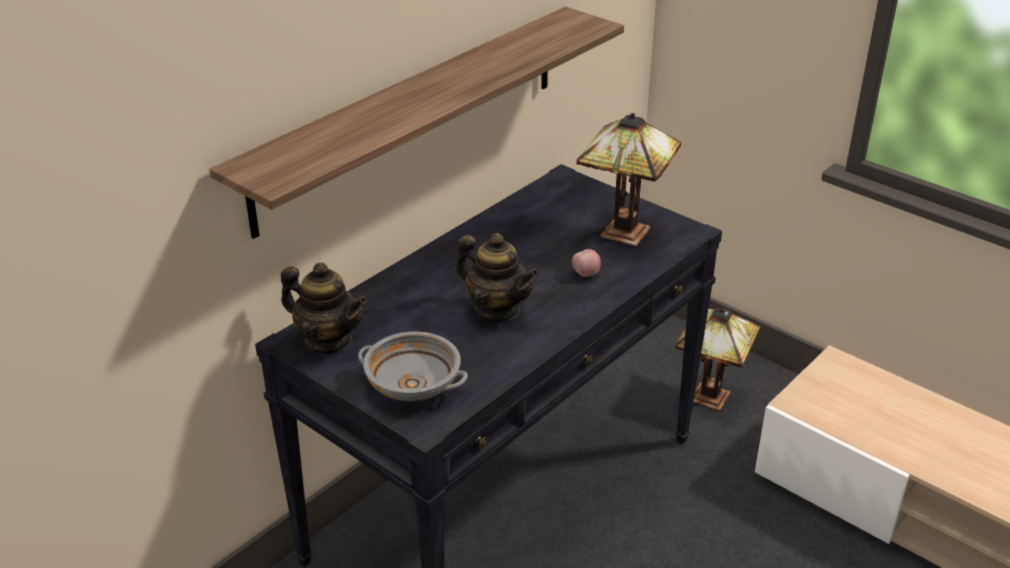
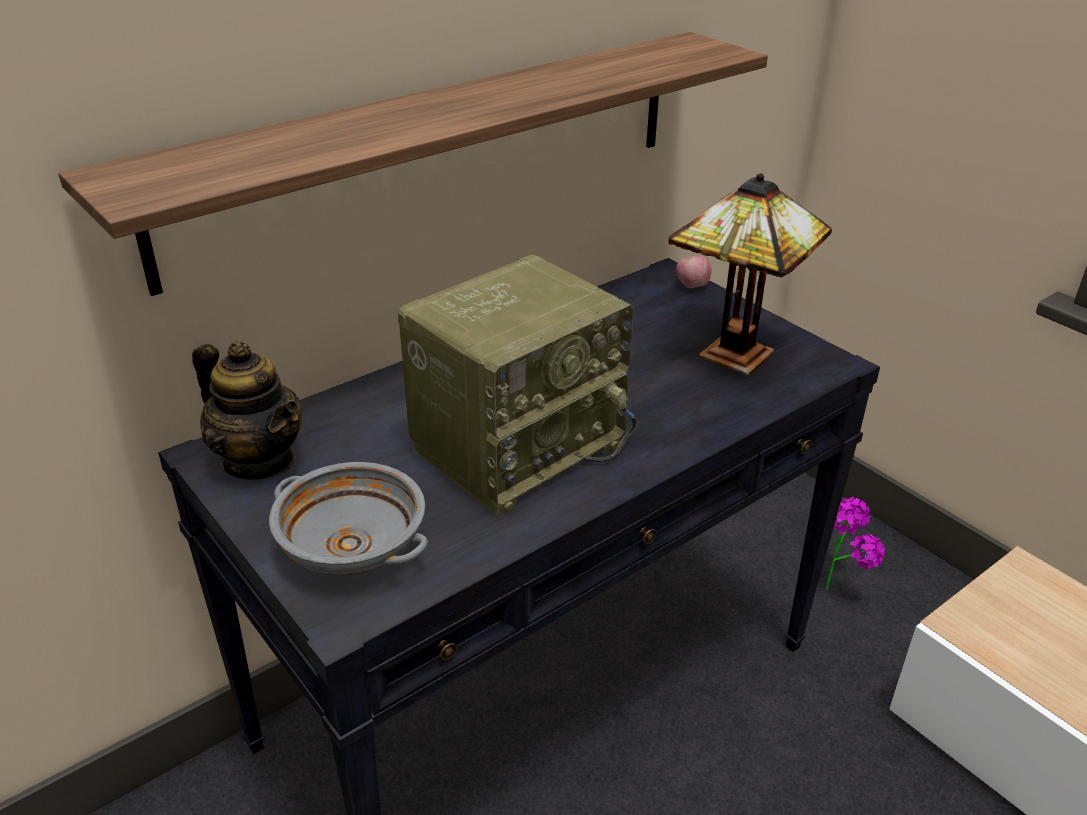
camera: 10 degrees right, 0 degrees up
teapot [456,233,538,322] -> radio [398,255,636,515]
apple [572,249,601,277] -> apple moved to [676,256,711,288]
table lamp [675,308,761,411] -> potted plant [826,497,885,590]

